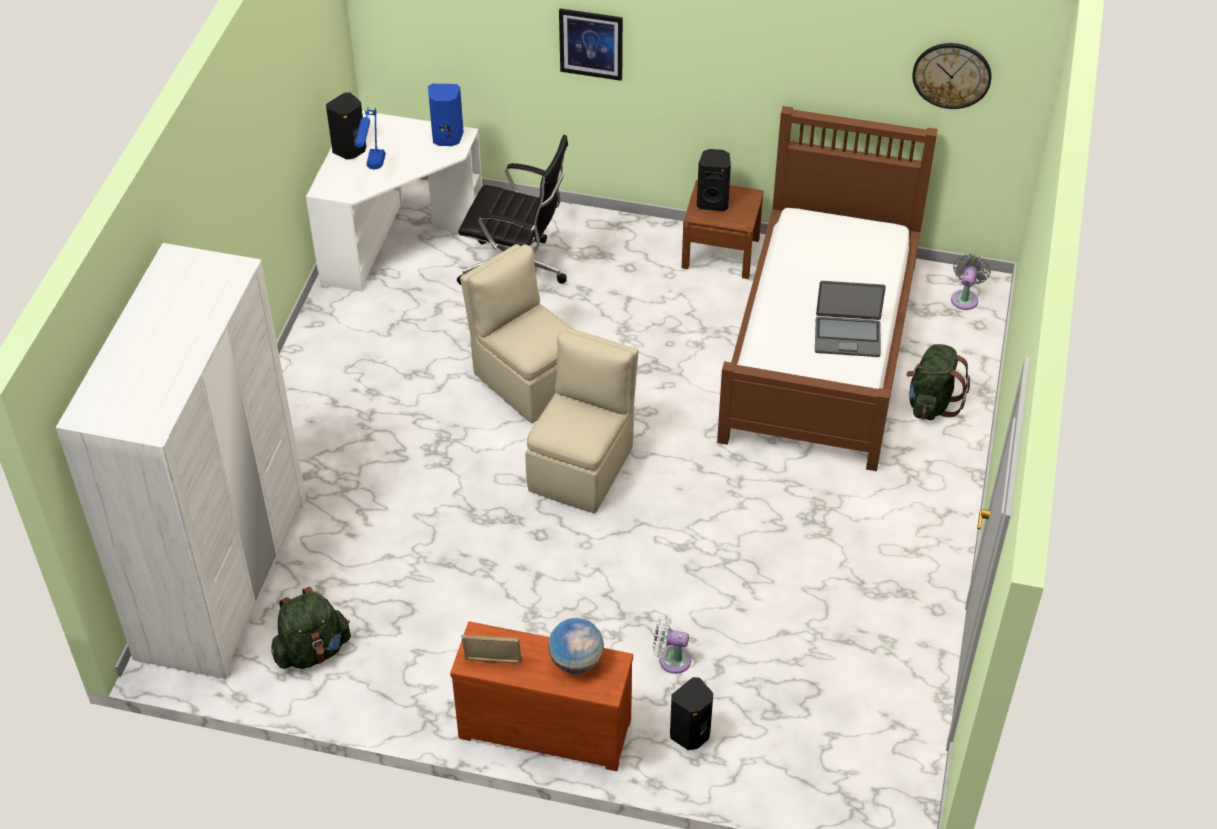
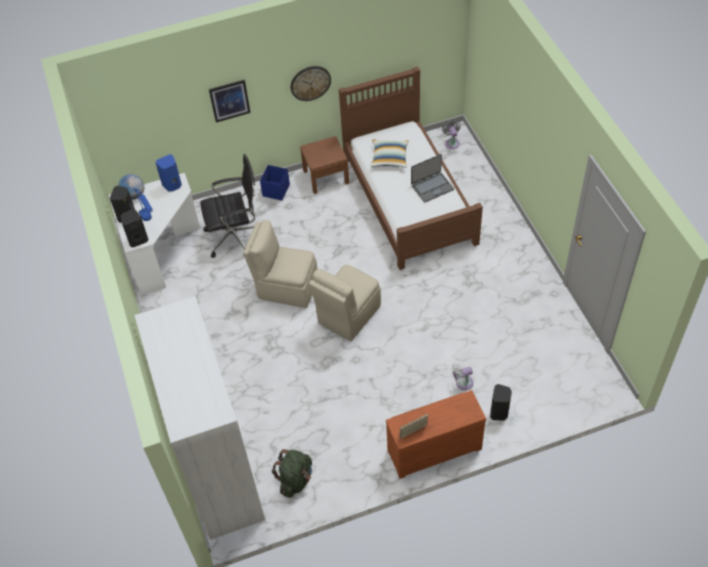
camera: 30 degrees left, 5 degrees up
beige chair [526,328,638,513] -> beige chair turned 135 degrees counterclockwise [309,265,381,341]
globe [548,618,604,674] -> globe moved to [118,174,144,200]
black speaker [697,149,731,211] -> black speaker moved to [120,210,149,247]
green backpack [906,344,970,420] -> none
wall clock [912,43,991,109] -> wall clock moved to [291,66,331,101]
none -> blue storage box [260,165,290,201]
none -> pillow [370,139,408,168]

